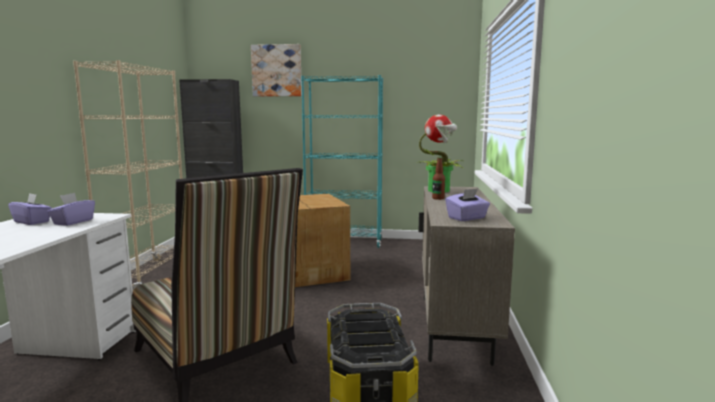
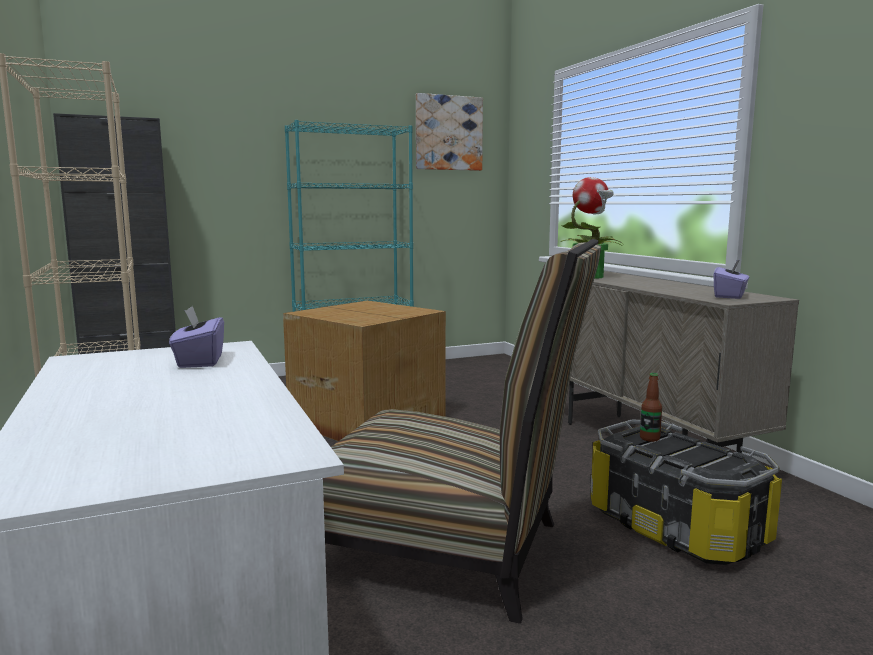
camera: 30 degrees left, 0 degrees up
purple tissue box [8,193,52,225] -> none
picture [251,44,302,96] -> picture moved to [416,93,483,171]
bottle [432,157,445,200] -> bottle moved to [640,373,662,442]

